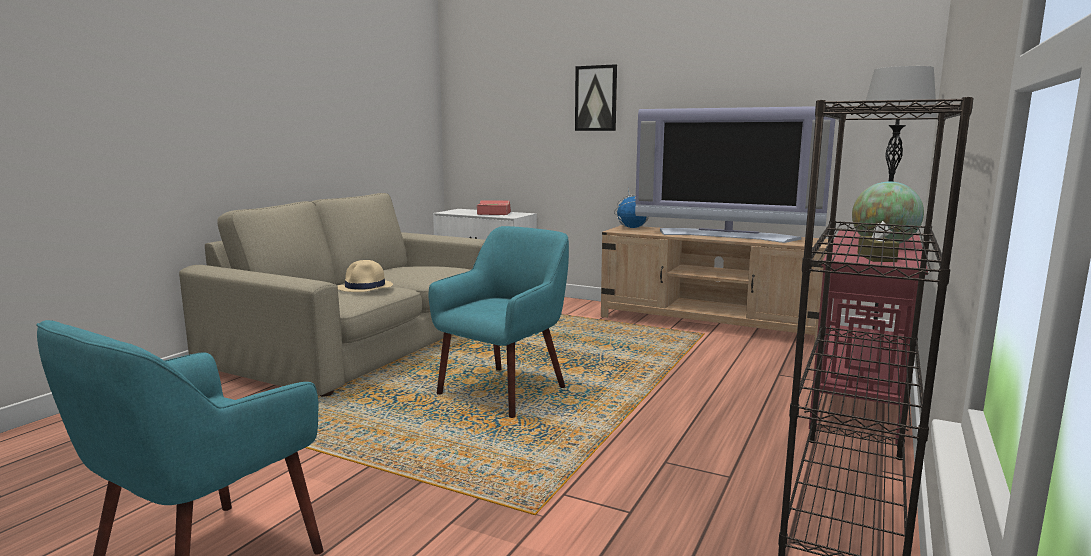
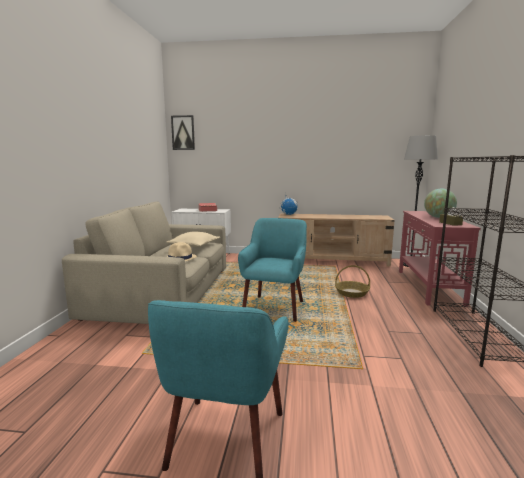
camera: 20 degrees left, 0 degrees up
picture [575,64,617,131] -> picture moved to [171,115,195,150]
television [635,106,835,243] -> none
none -> beige pillow [166,231,220,247]
none -> basket [335,265,370,298]

